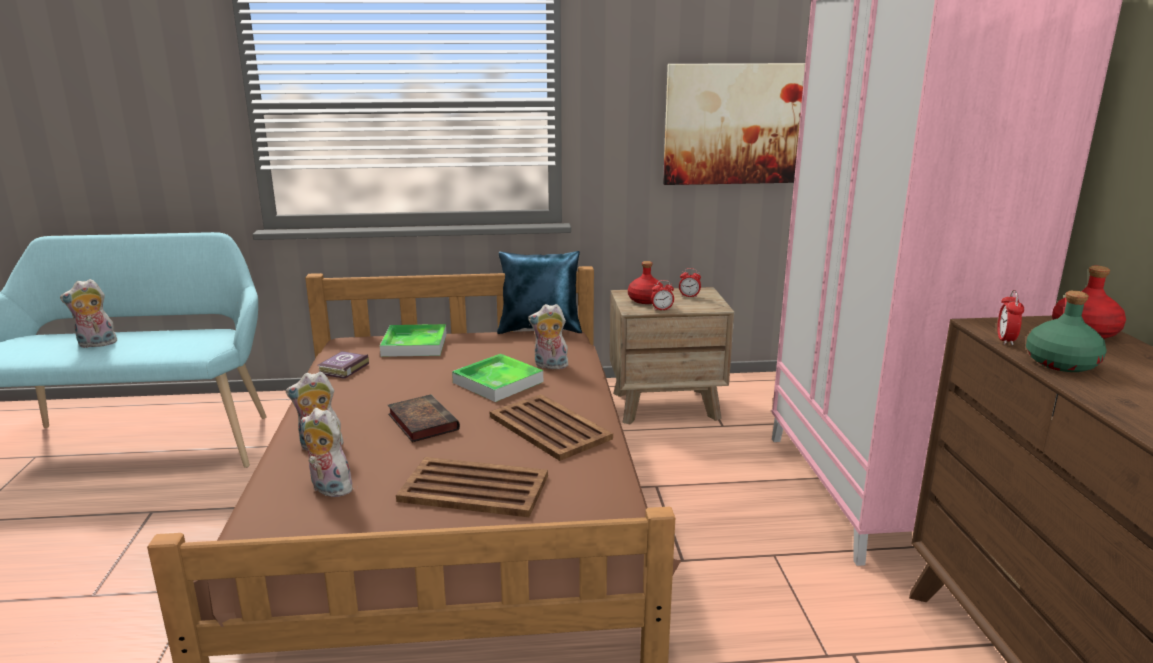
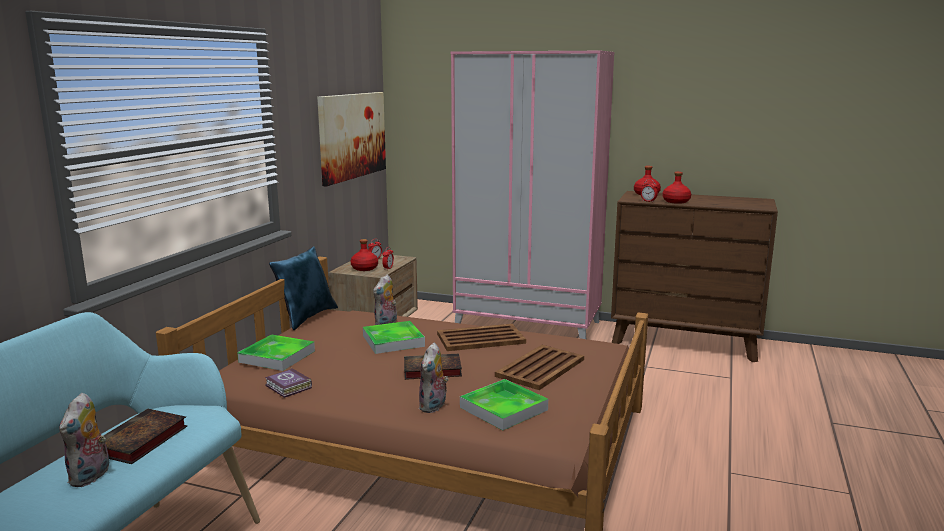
camera: 65 degrees left, 5 degrees down
plush toy [301,408,352,497] -> tray [460,379,548,430]
green bottle [1026,291,1107,372] -> red bottle [662,172,691,204]
none -> book [103,409,187,464]

